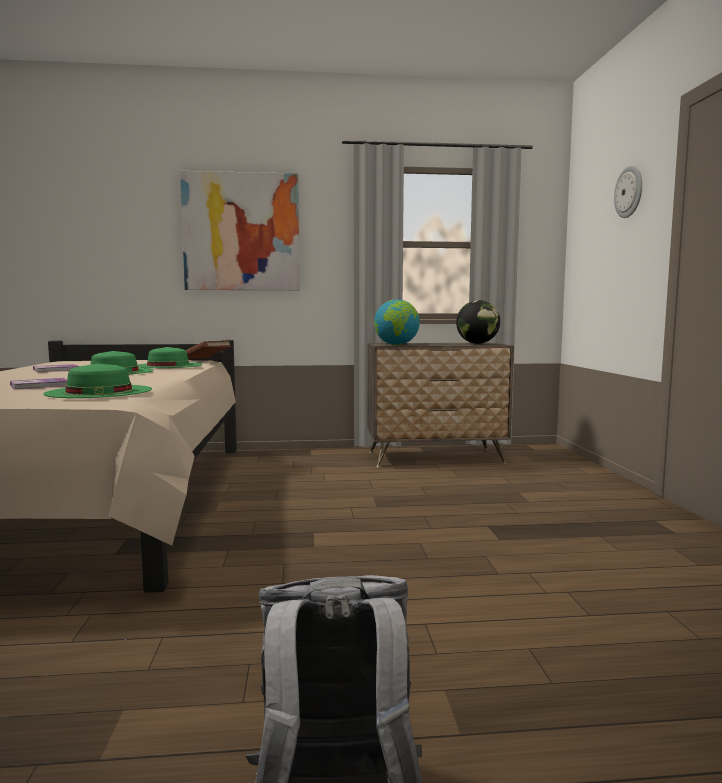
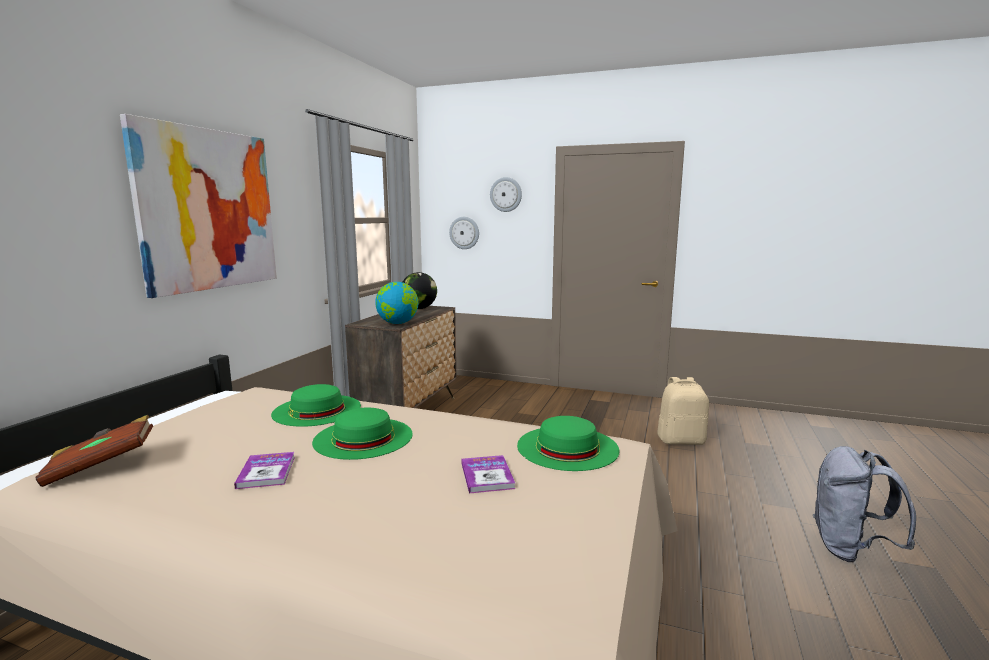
camera: 65 degrees left, 5 degrees up
brown book [186,340,231,359] -> brown book moved to [35,415,153,487]
none -> wall clock [449,217,479,249]
none -> beige backpack [657,377,709,445]

